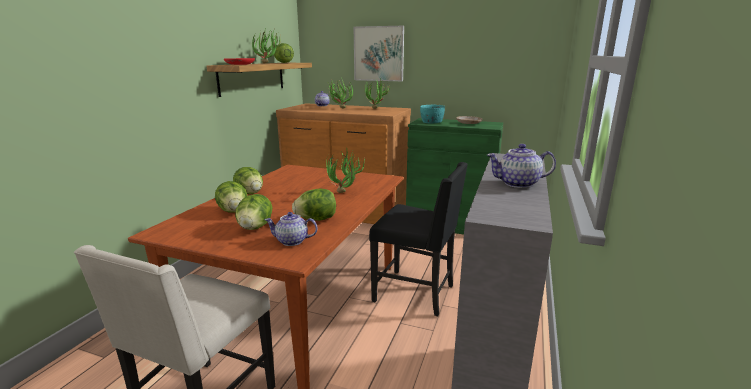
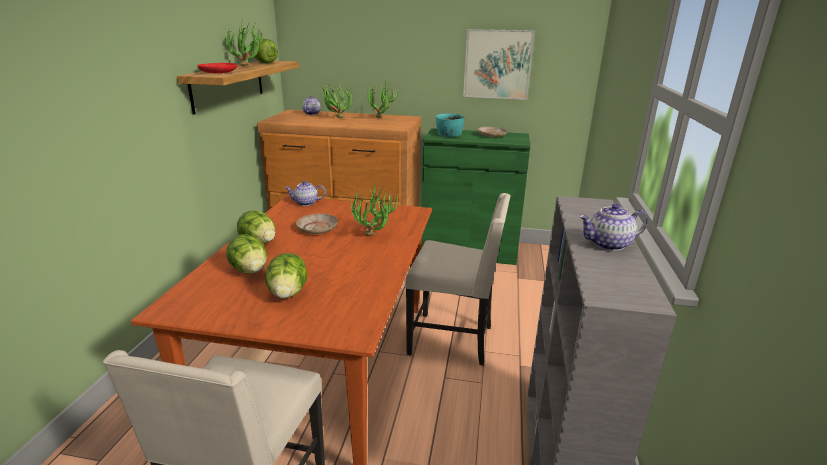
camera: 10 degrees left, 5 degrees up
teapot [265,212,318,246] -> teapot moved to [285,181,326,206]
lettuce [292,188,336,221] -> none
picture [354,26,404,81] -> picture moved to [463,29,535,100]
black chair [369,162,468,316] -> beige chair [405,193,511,366]
none -> beige plate [296,213,338,234]

